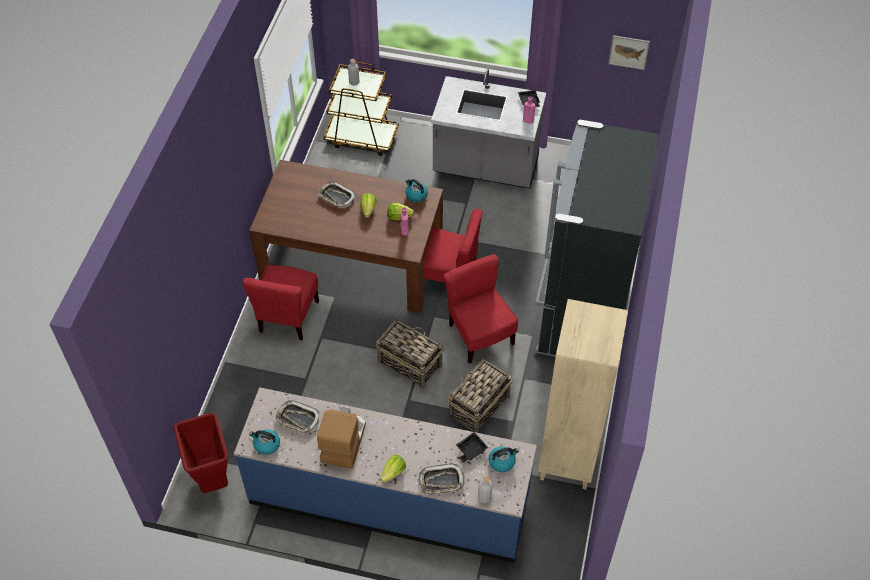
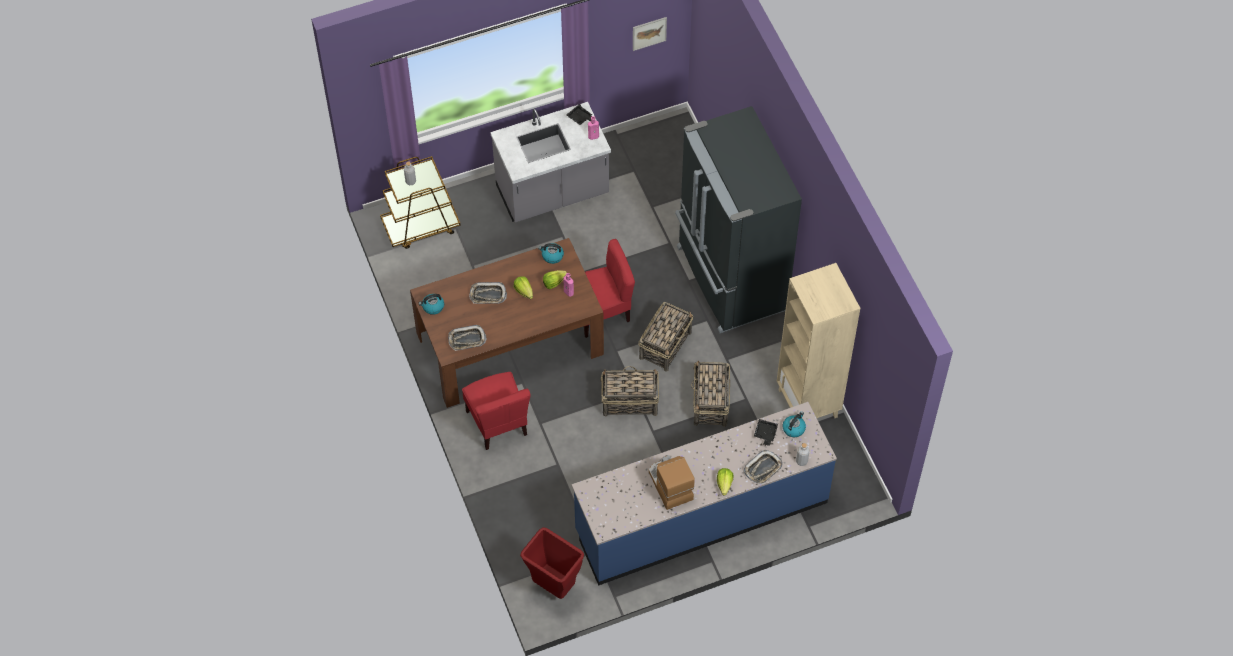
camera: 35 degrees left, 5 degrees up
kettle [249,429,280,455] -> kettle moved to [418,294,444,315]
tray [275,400,320,433] -> tray moved to [448,325,487,351]
red chair [444,254,518,364] -> basket [638,302,693,372]

